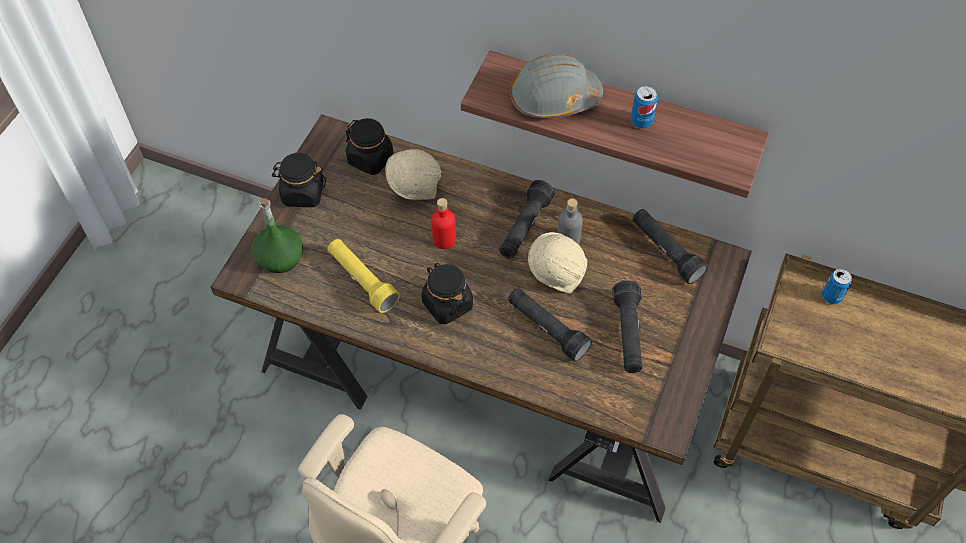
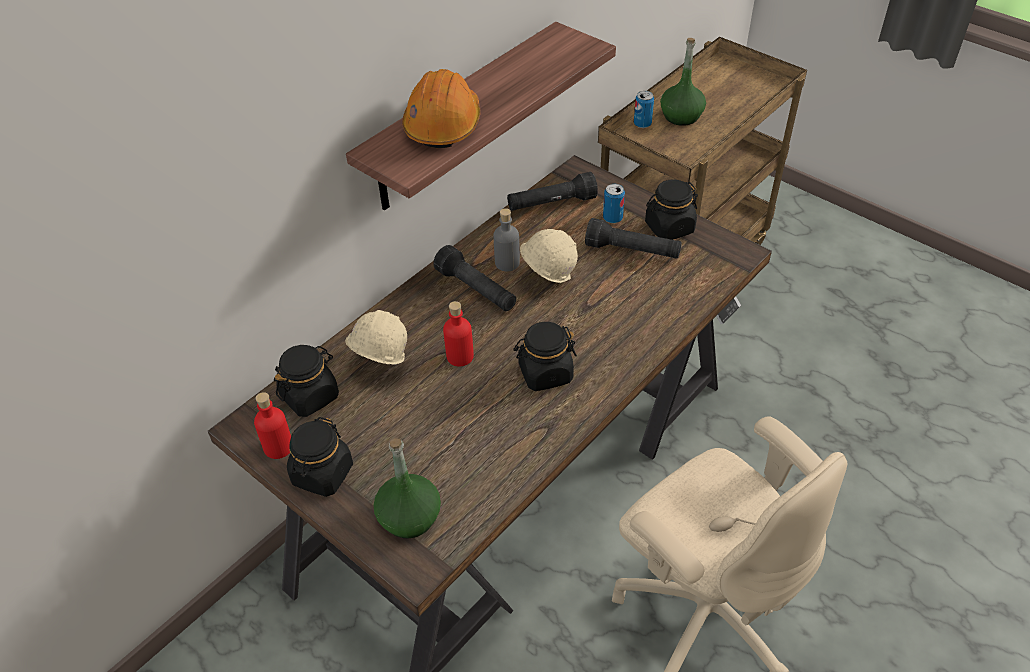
camera: 70 degrees left, 10 degrees down
yellow flashlight [328,239,400,313] -> none
black flashlight [508,288,592,362] -> none
grey hard hat [510,53,603,118] -> orange hard hat [402,69,481,148]
can [631,86,658,129] -> can moved to [603,184,625,223]
none -> red bottle [254,392,291,459]
none -> black jar [645,179,698,240]
none -> green bottle [660,38,706,126]

